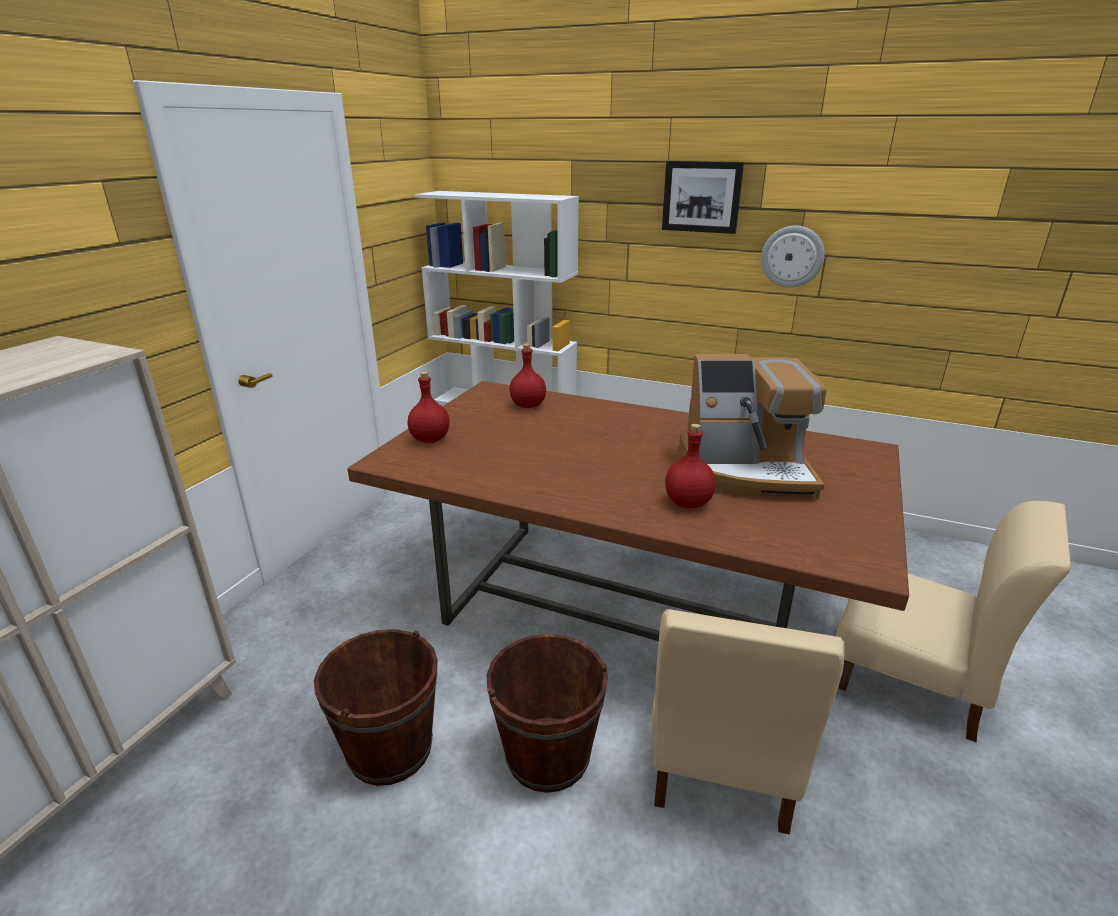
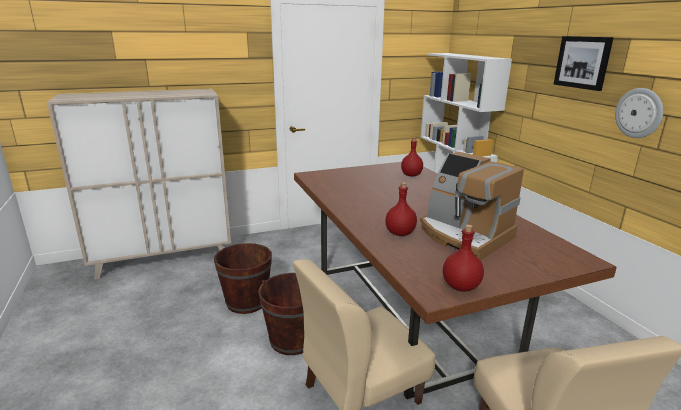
camera: 45 degrees right, 5 degrees down
red bottle [408,372,450,443] -> red bottle moved to [443,225,484,291]

